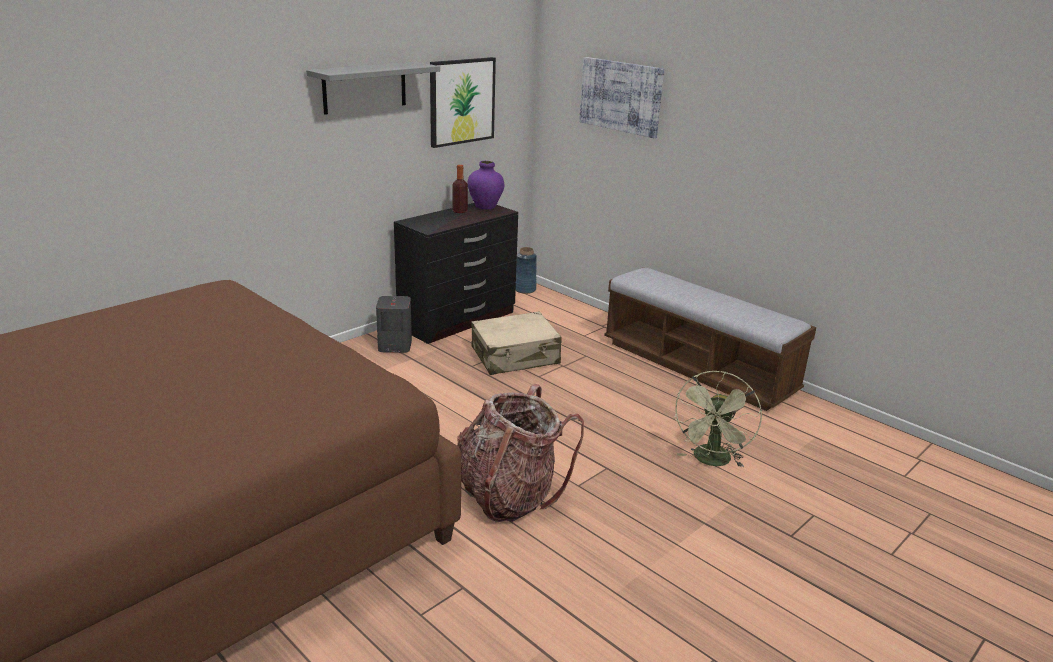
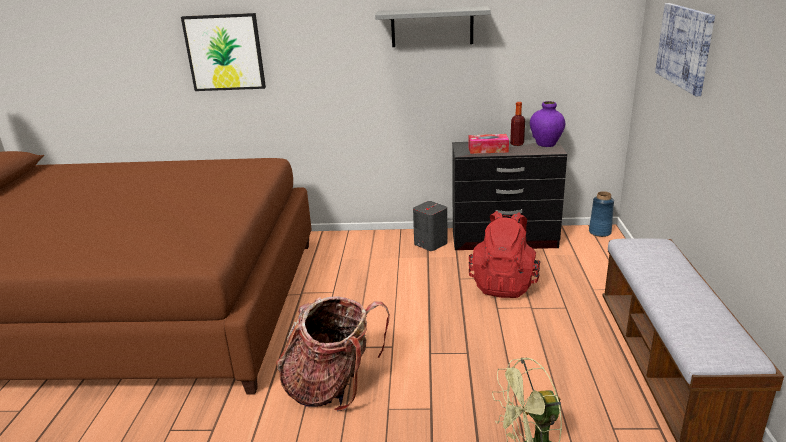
camera: 50 degrees right, 0 degrees up
picture [430,57,496,148] -> picture moved to [181,13,266,91]
beige suitcase [471,312,562,375] -> red backpack [469,211,540,298]
none -> tissue box [469,134,509,154]

